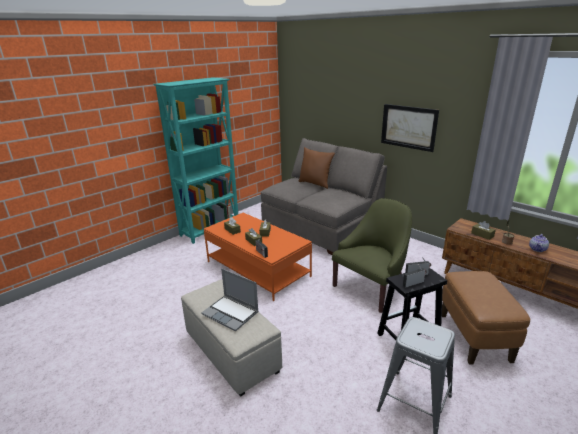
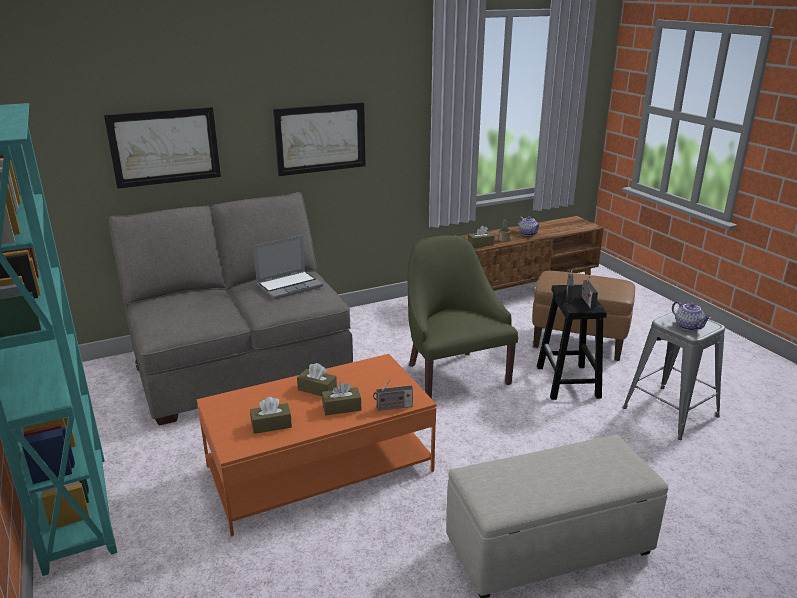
camera: 70 degrees left, 0 degrees up
laptop [201,269,259,331] -> laptop moved to [253,235,323,299]
brown pillow [298,147,335,189] -> none
none -> picture [104,107,221,189]
none -> teapot [672,301,711,331]

